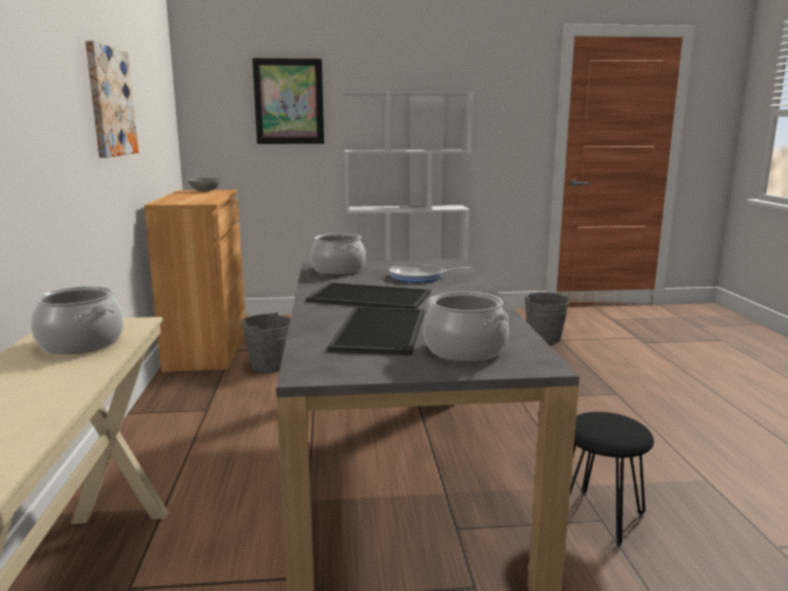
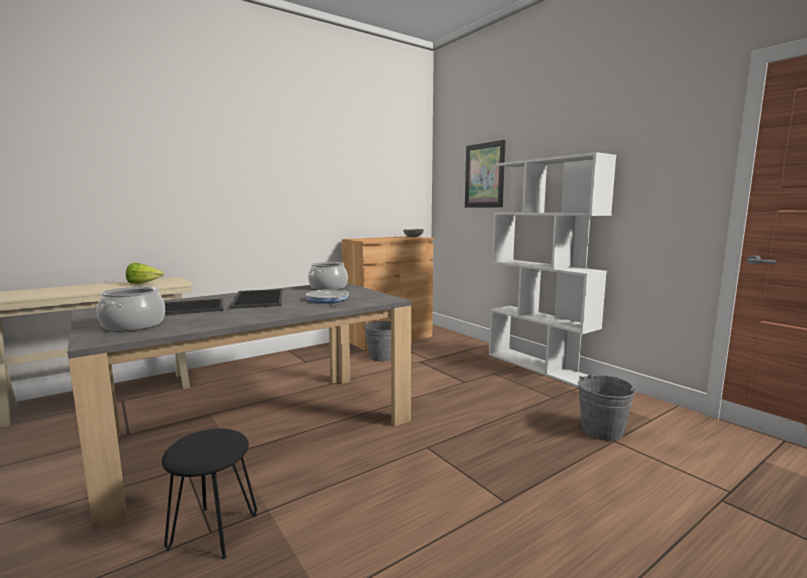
camera: 60 degrees right, 5 degrees down
cooking pot [31,286,124,354] -> lettuce [126,263,164,284]
picture [85,41,138,158] -> none

